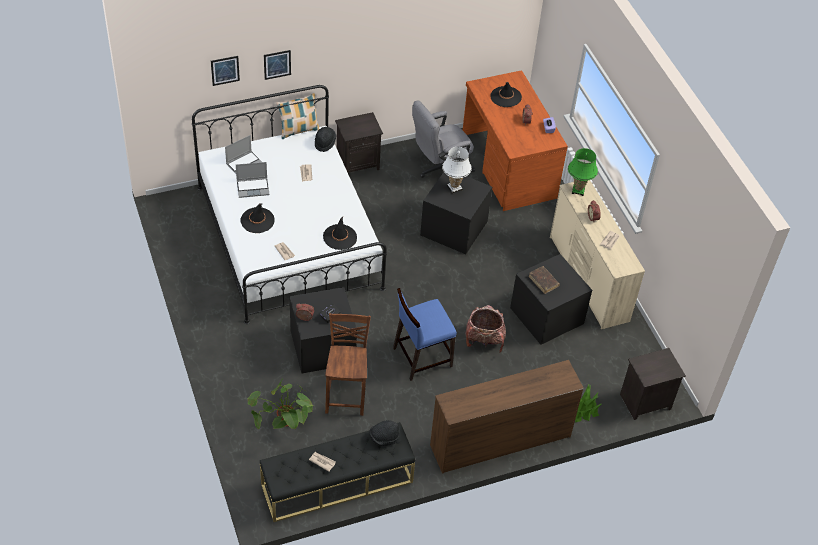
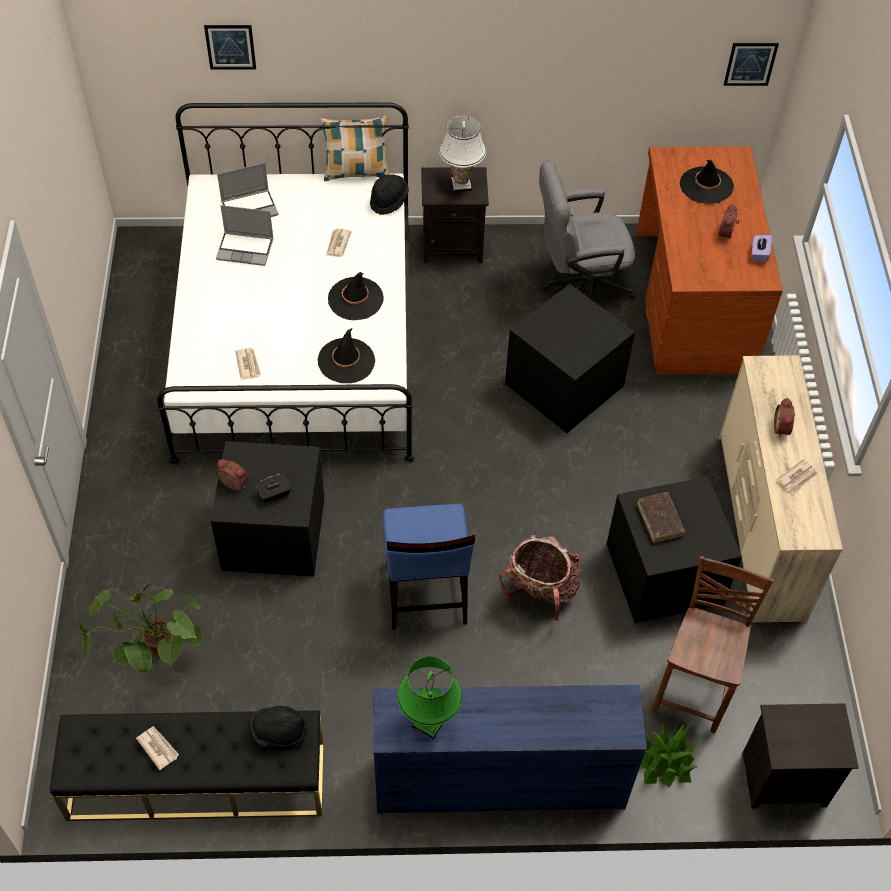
camera: 20 degrees right, 5 degrees up
black hat [241,203,275,233] -> black hat moved to [328,272,384,320]
picture [264,50,291,80] -> picture moved to [724,43,779,86]
brown chair [325,313,371,416] -> brown chair moved to [651,556,774,733]
blue chair [393,288,457,381] -> blue chair turned 90 degrees counterclockwise [382,504,475,630]
brown dresser [430,360,584,474] -> blue dresser [373,685,647,814]
white table lamp [442,147,472,194] -> white table lamp moved to [439,116,486,193]
green table lamp [568,148,598,196] -> green table lamp moved to [397,656,463,739]

